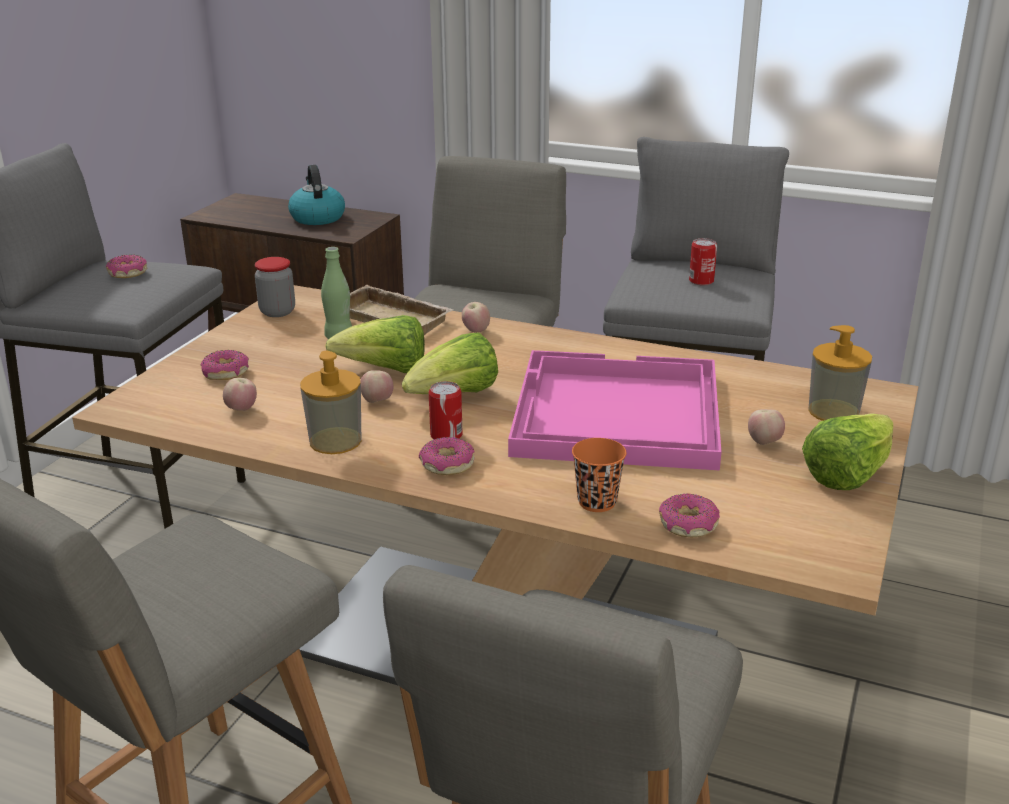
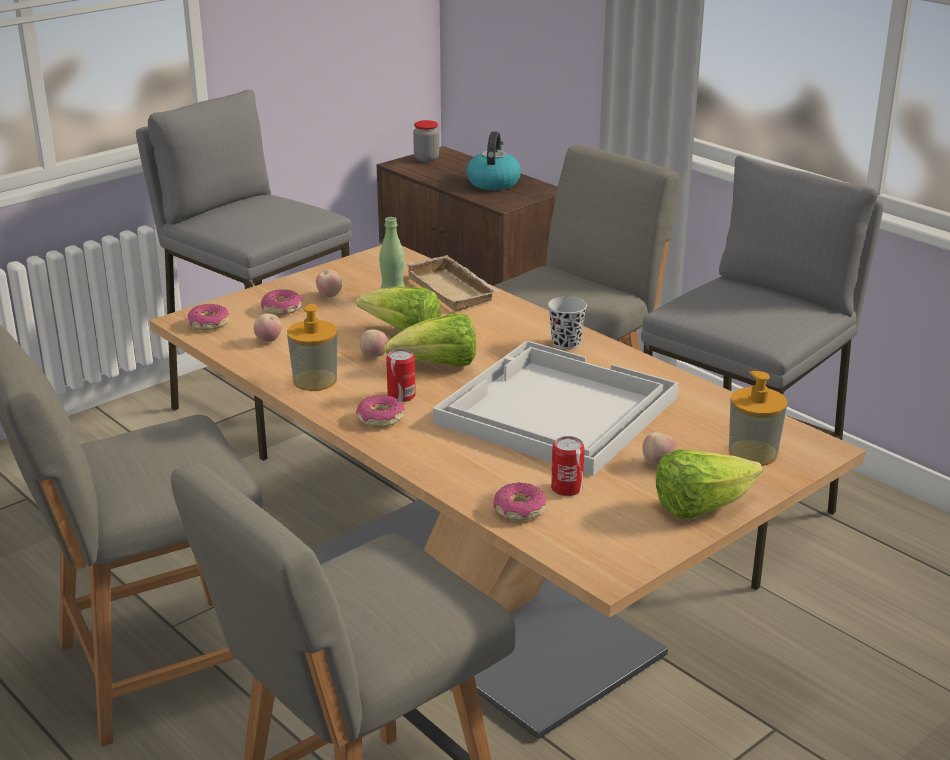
camera: 25 degrees right, 0 degrees up
donut [106,255,147,278] -> donut moved to [188,304,229,330]
jar [255,257,295,317] -> jar moved to [413,120,439,162]
apple [462,302,490,333] -> apple moved to [316,269,342,297]
pink tray [508,350,721,471] -> white tray [433,341,678,476]
orange cup [572,438,626,512] -> none
can [689,238,717,285] -> can moved to [551,436,585,496]
none -> black cup [548,297,587,350]

